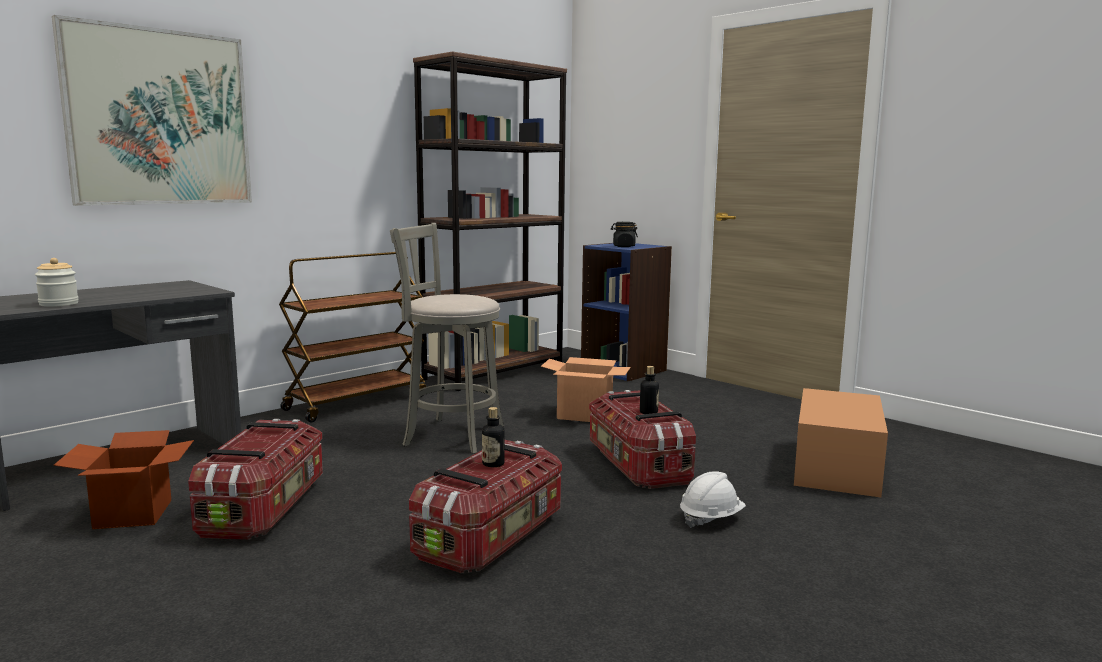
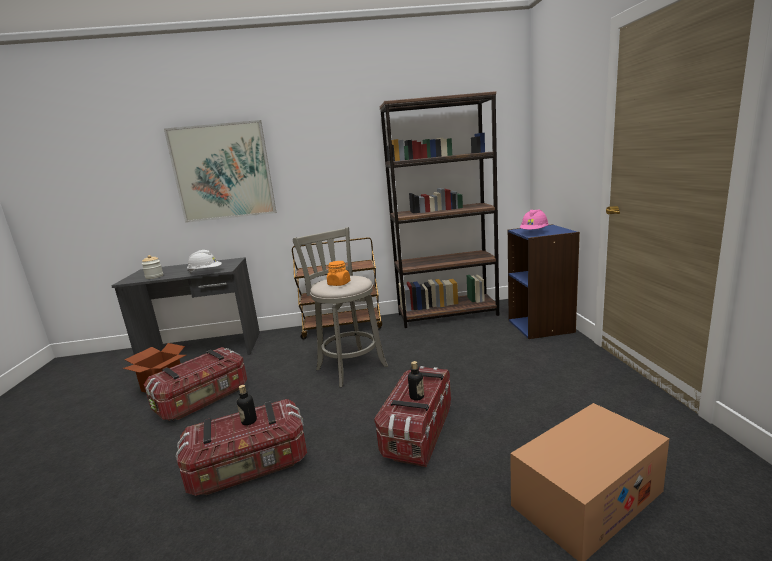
camera: 40 degrees right, 5 degrees up
cardboard box [541,357,631,422] -> none
black jar [611,222,638,247] -> pink hard hat [520,210,549,230]
white hard hat [680,471,746,528] -> white hard hat moved to [187,250,222,273]
none -> orange jar [327,261,350,286]

